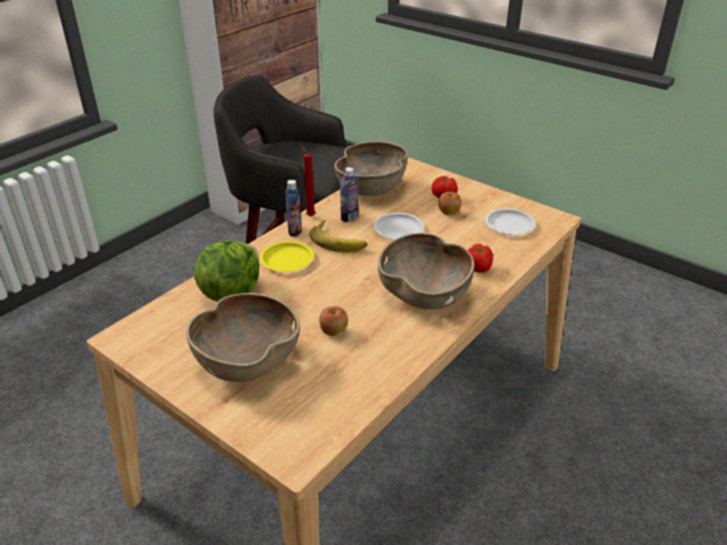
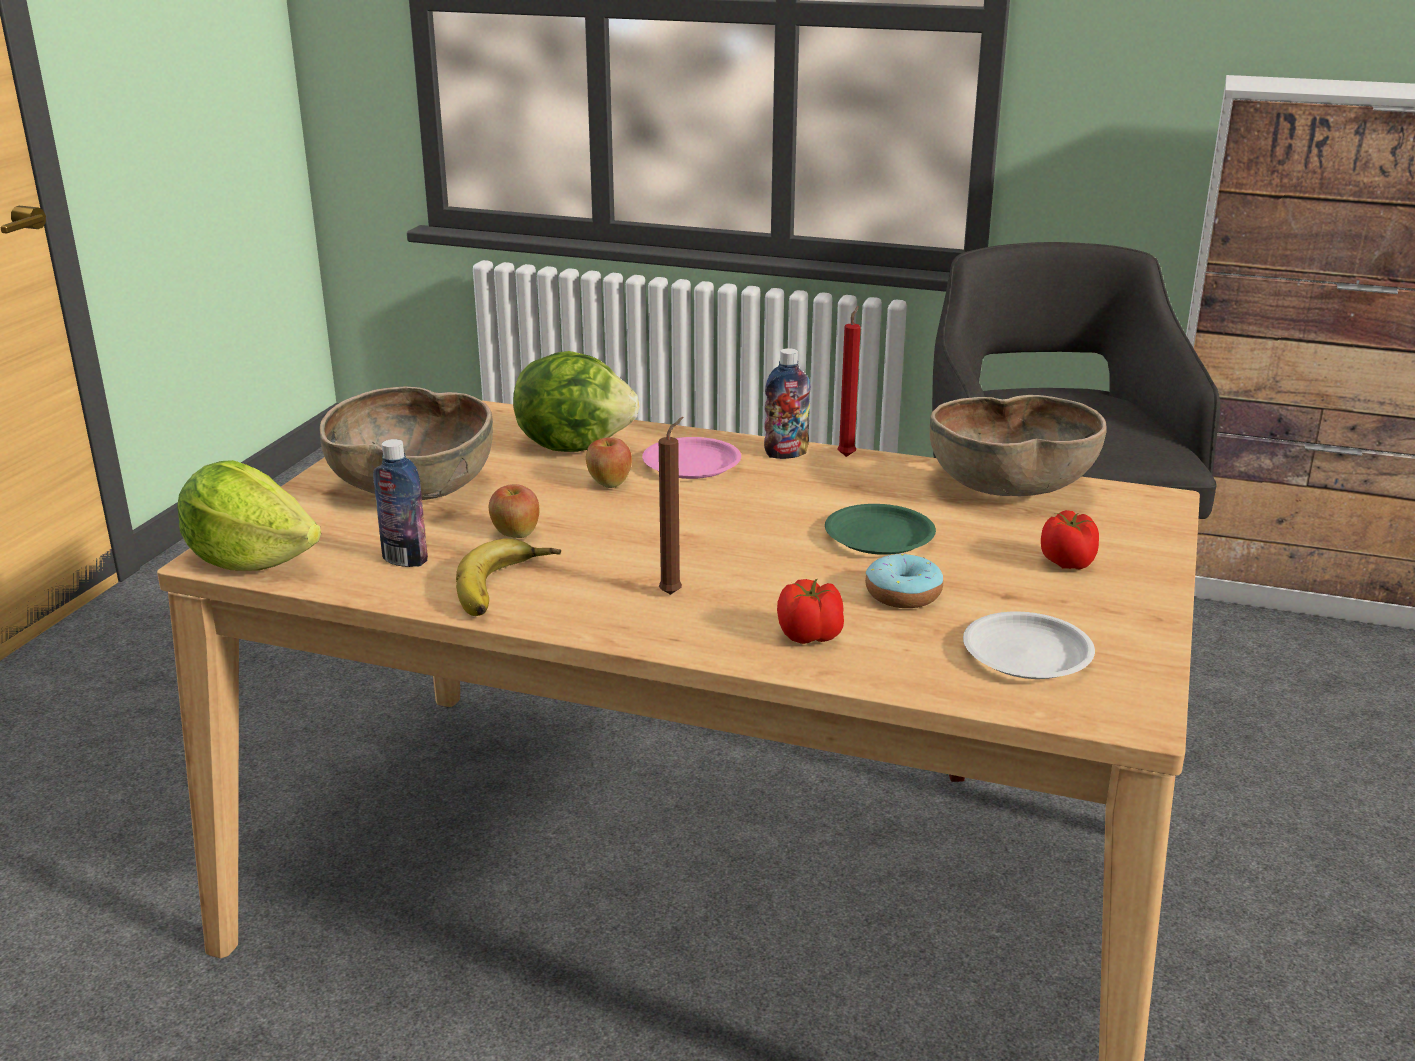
camera: 70 degrees right, 10 degrees down
yellow plate [260,241,314,272] -> pink plate [642,437,741,479]
banana [309,221,367,253] -> banana moved to [456,538,561,616]
bottle [340,167,359,222] -> bottle moved to [373,439,428,567]
white plate [374,213,424,239] -> green plate [825,504,936,555]
brown bowl [378,233,474,310] -> brown candle [659,417,683,595]
apple [438,192,462,215] -> apple moved to [586,437,632,488]
none -> lettuce [177,460,321,571]
none -> donut [865,553,943,608]

